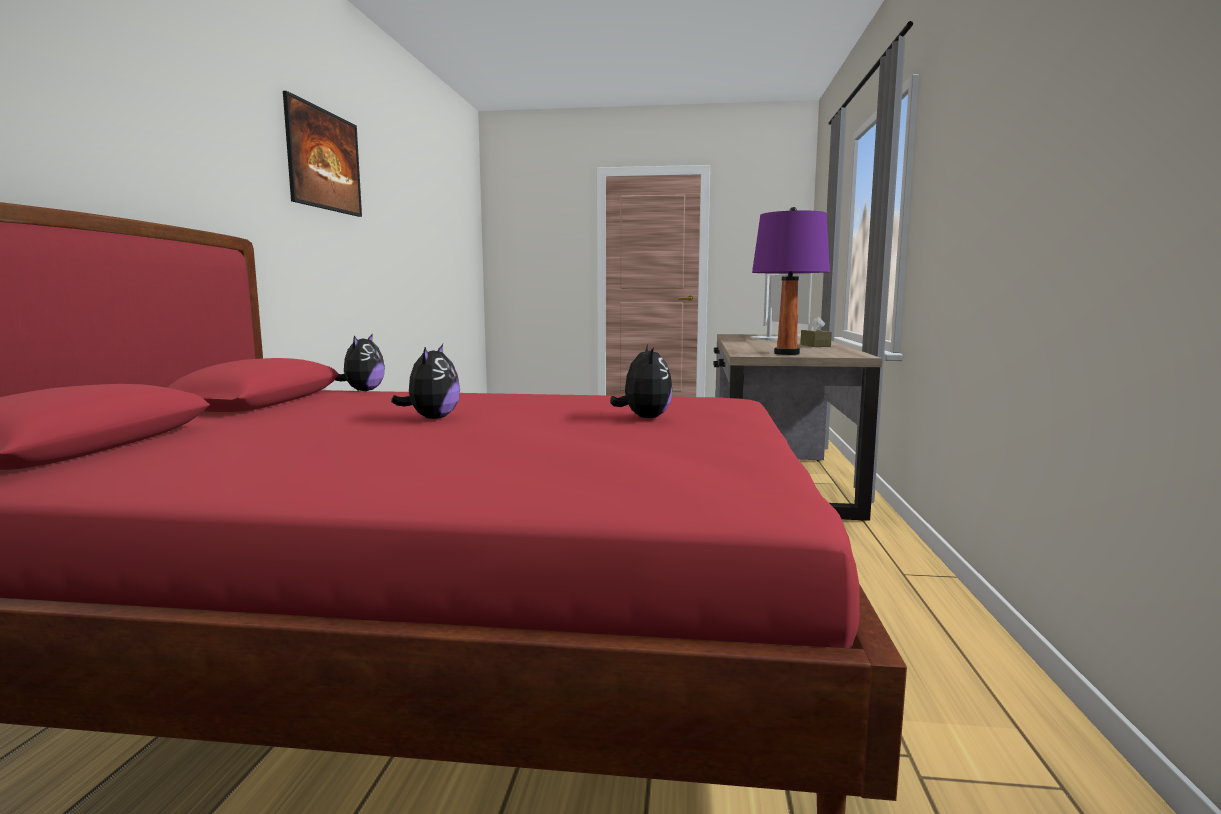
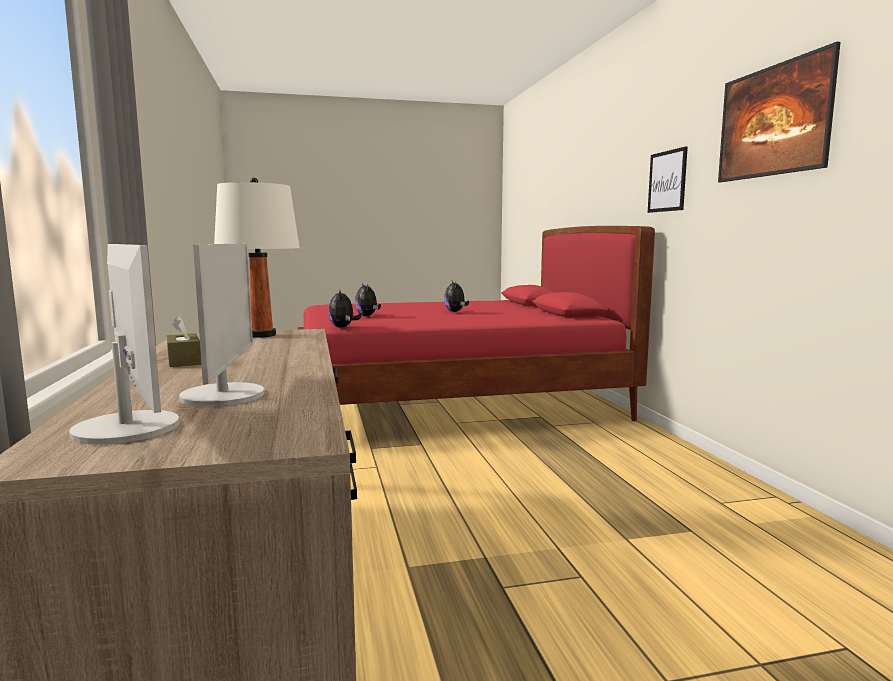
camera: 160 degrees right, 0 degrees up
plush toy [335,333,385,391] -> plush toy moved to [328,289,361,328]
purple table lamp [752,207,830,355] -> white table lamp [214,178,300,338]
none -> picture [648,146,688,213]

